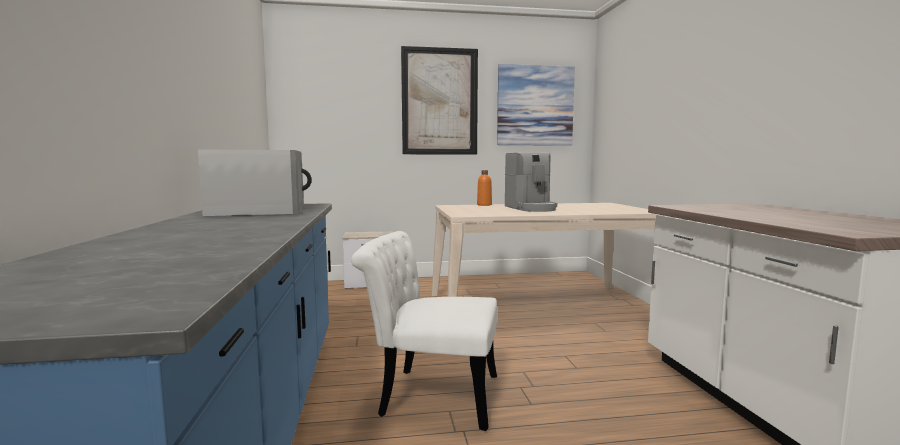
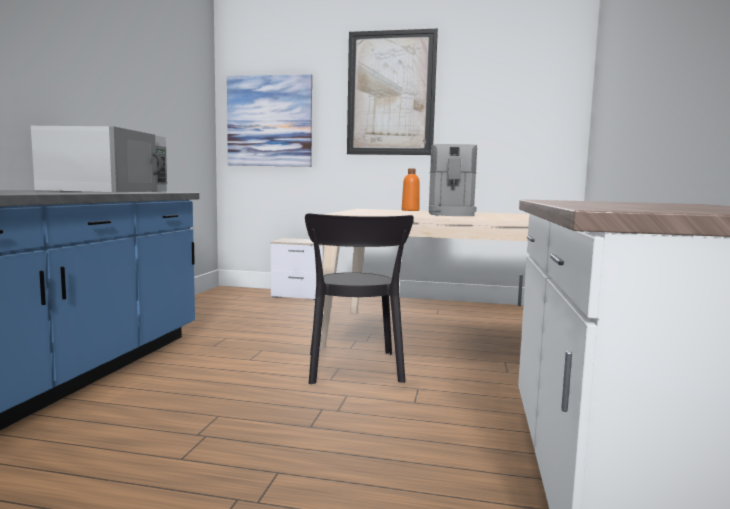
camera: 20 degrees right, 0 degrees up
white chair [351,231,498,431] -> none
picture [497,64,575,146] -> picture moved to [227,74,312,167]
none -> black chair [305,213,414,384]

